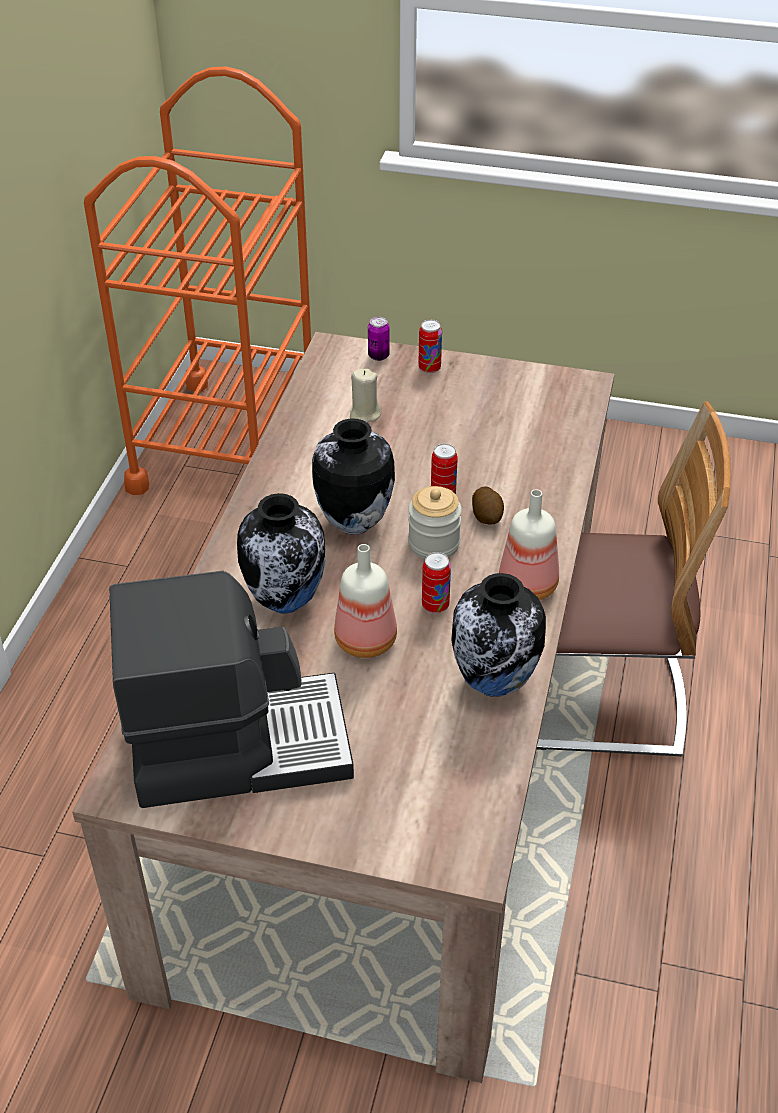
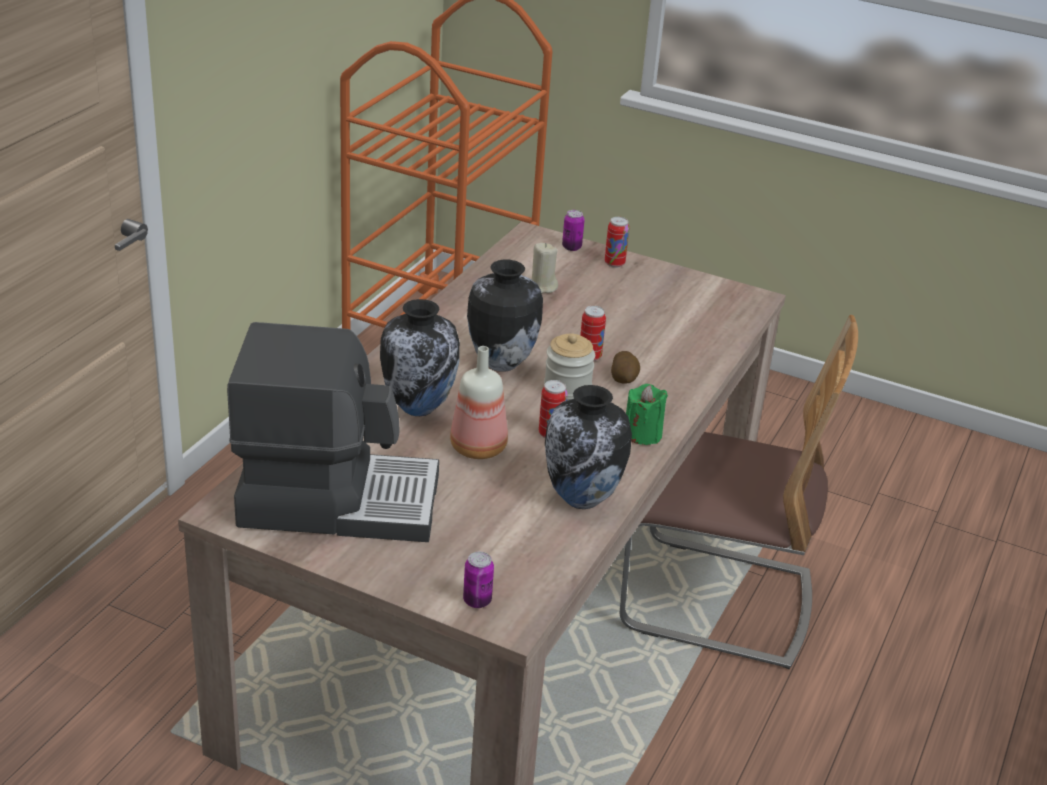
camera: 10 degrees right, 10 degrees down
bottle [499,489,559,600] -> green candle [626,384,668,445]
none -> can [463,552,494,608]

